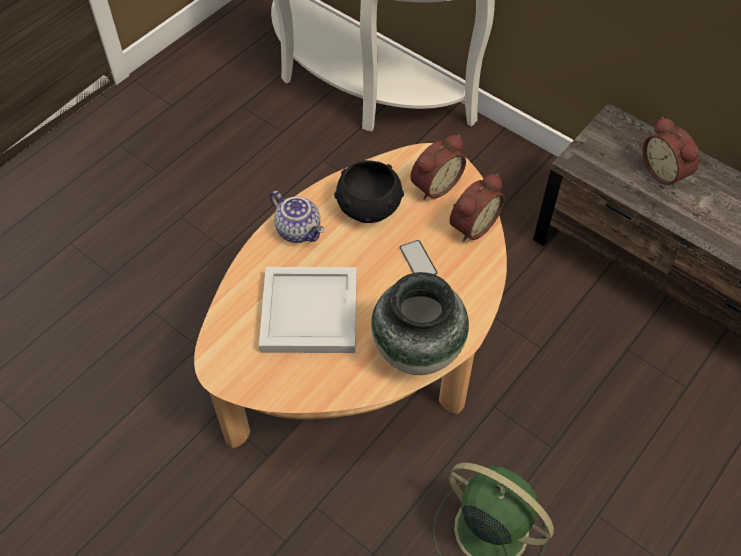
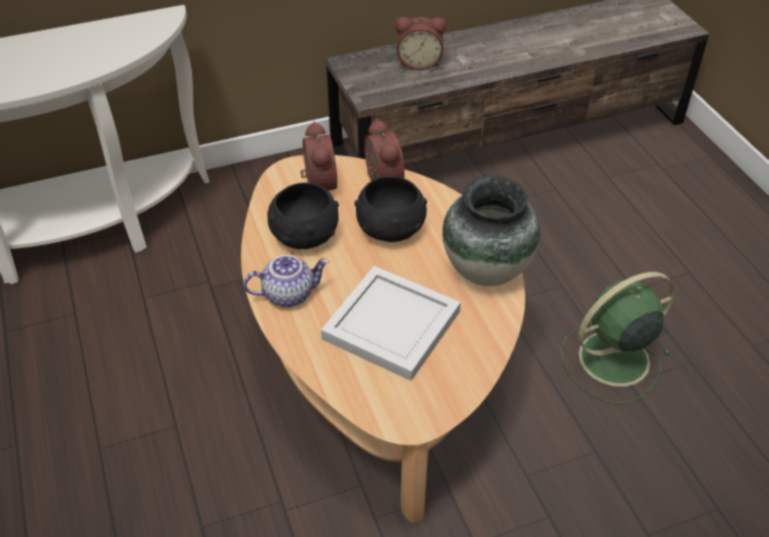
camera: 60 degrees left, 10 degrees down
phone [400,240,438,275] -> black bowl [354,176,427,242]

